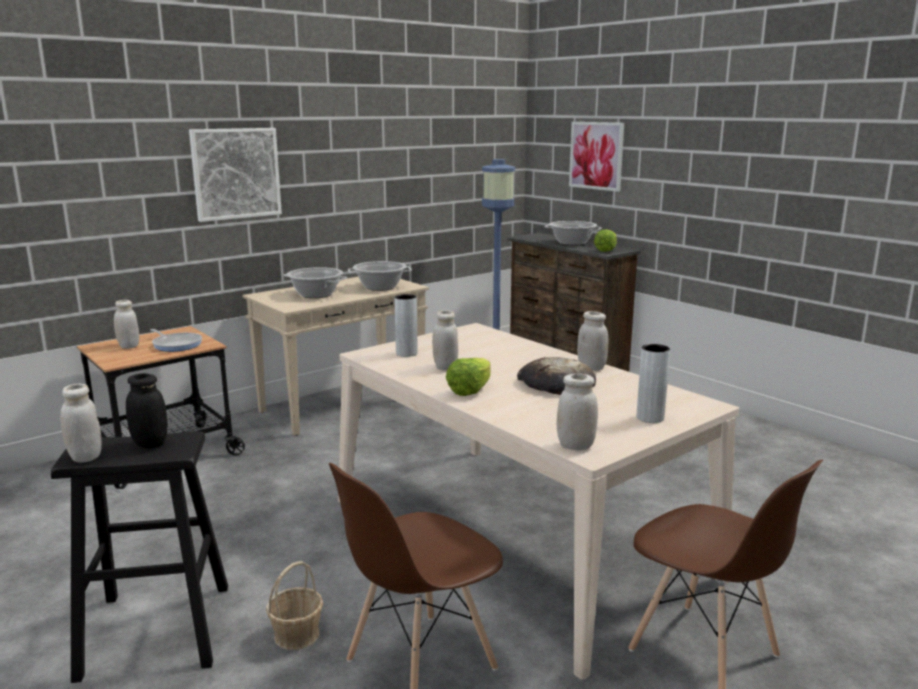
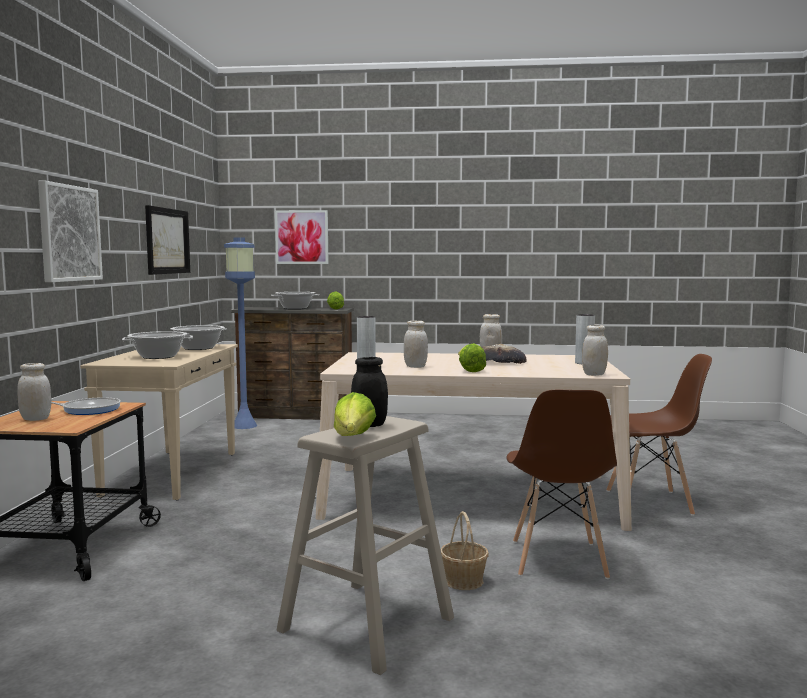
camera: 45 degrees left, 10 degrees down
black stool [51,431,228,683] -> beige stool [277,416,454,675]
white jar [60,384,102,463] -> lettuce [334,392,376,436]
none -> picture [145,205,190,275]

